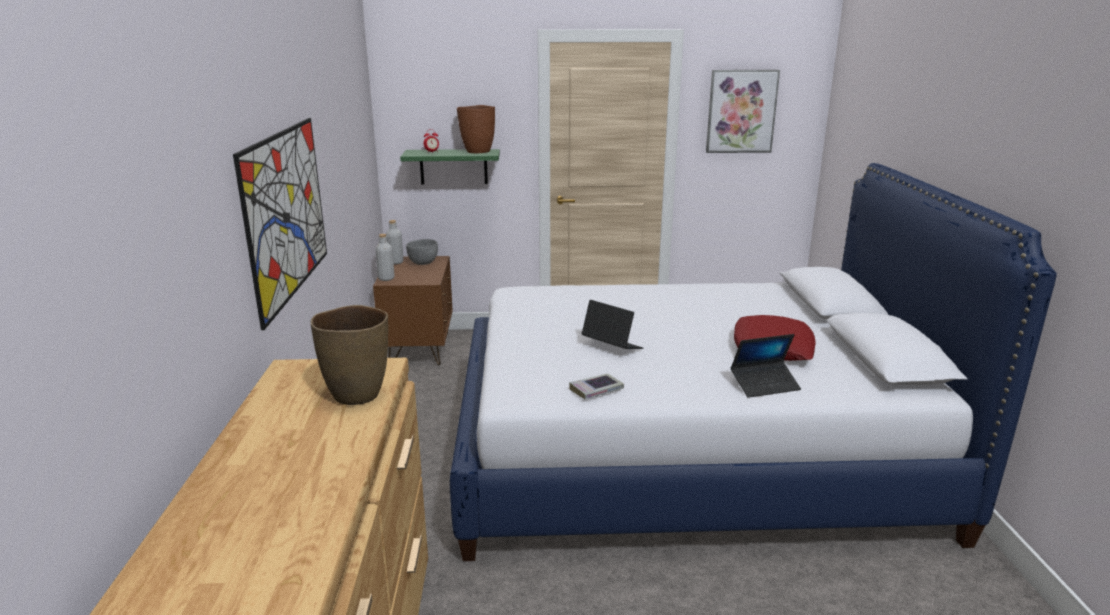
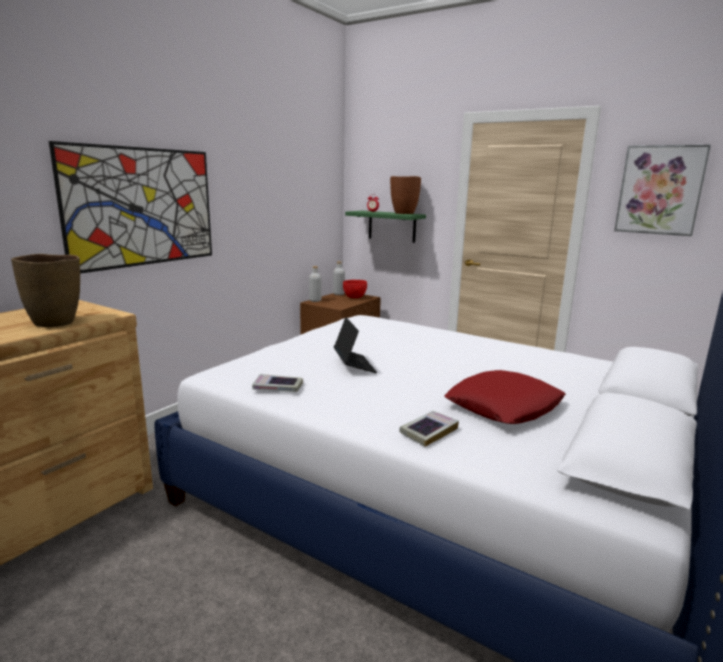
camera: 35 degrees right, 5 degrees down
grey bowl [406,239,438,265] -> red bowl [343,280,367,298]
laptop [731,334,801,398] -> book [399,411,459,447]

